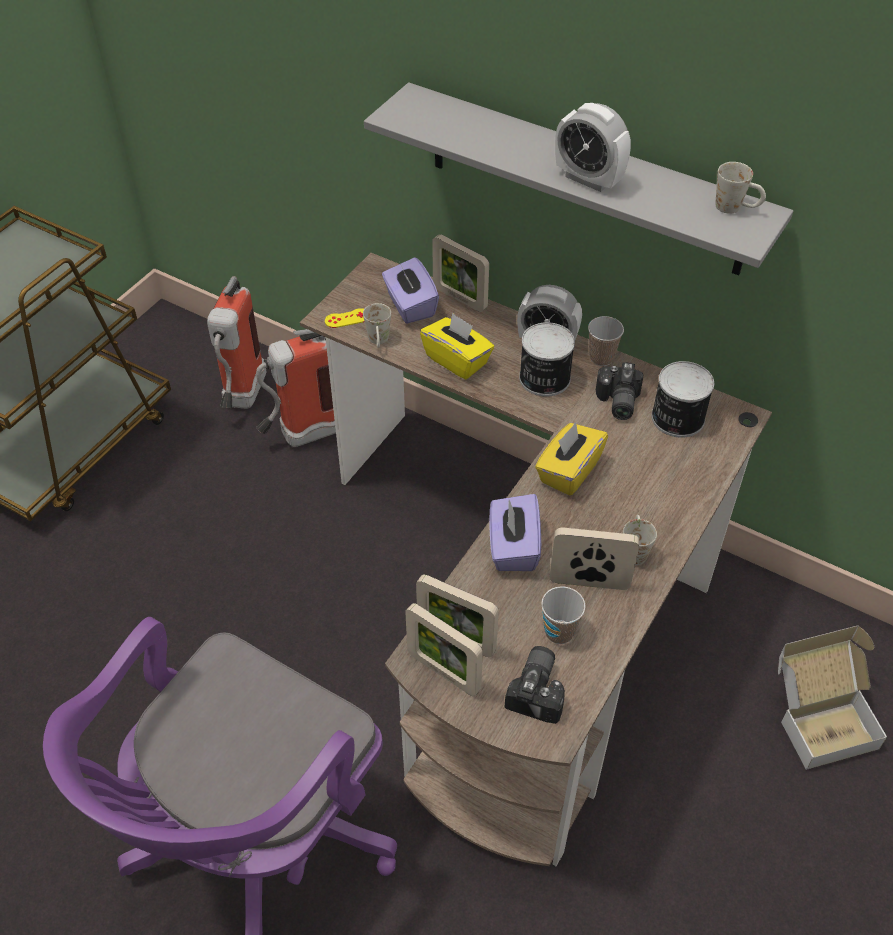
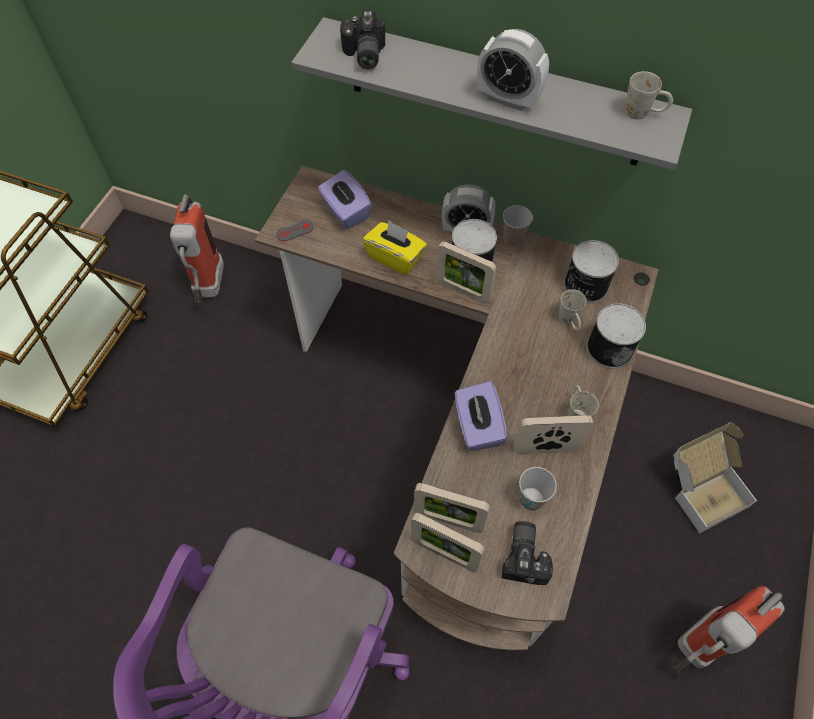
camera: 10 degrees left, 10 degrees up
fire extinguisher [256,329,336,447] -> fire extinguisher moved to [673,586,785,674]
yellow game controller [325,308,364,328] -> grey game controller [276,220,314,241]
white mug [363,303,391,348] -> white mug moved to [559,289,587,331]
picture frame [432,234,489,312] -> picture frame moved to [436,241,497,304]
yellow tissue box [535,422,608,496] -> none
camera [596,362,643,420] -> camera moved to [340,11,385,70]
none -> can [587,303,646,369]

